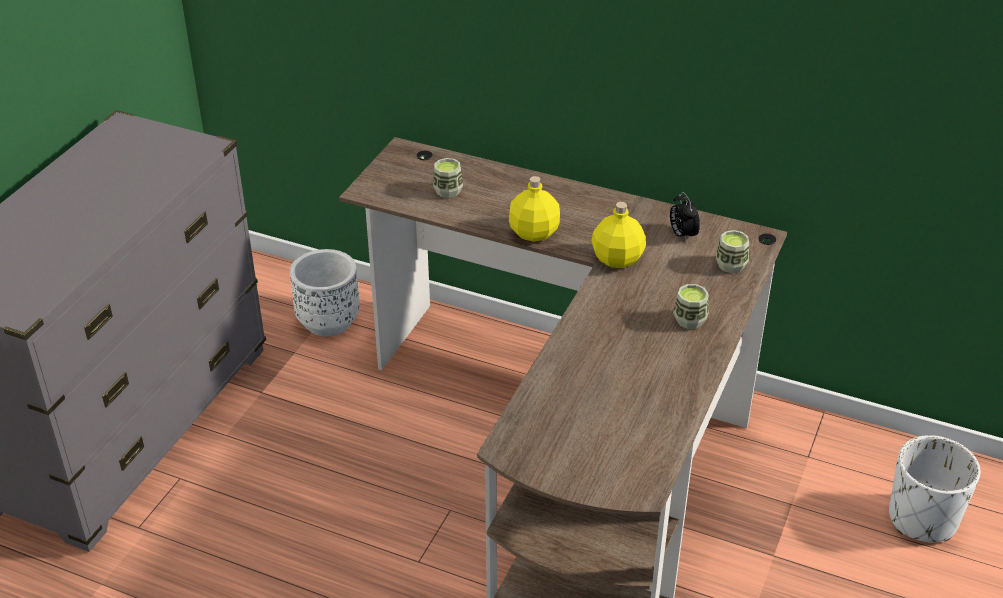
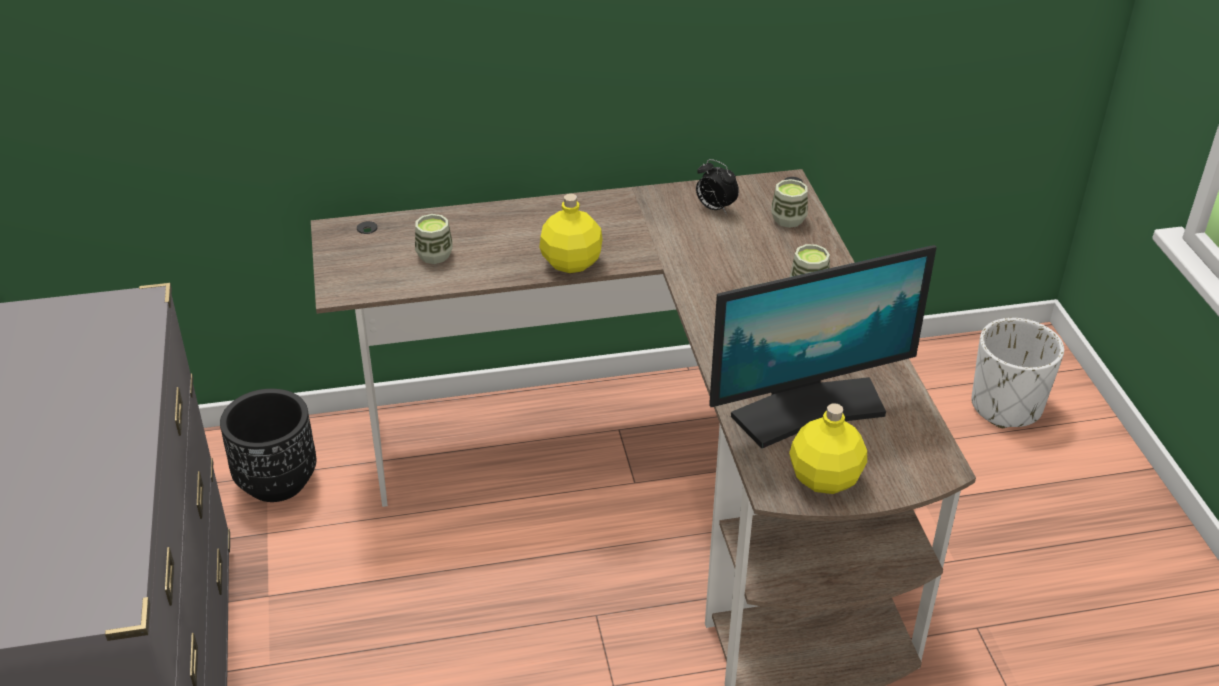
camera: 35 degrees left, 0 degrees up
white planter [290,249,360,337] -> black planter [220,389,316,502]
yellow bottle [591,202,646,268] -> yellow bottle moved to [789,403,867,494]
none -> monitor [709,245,937,448]

